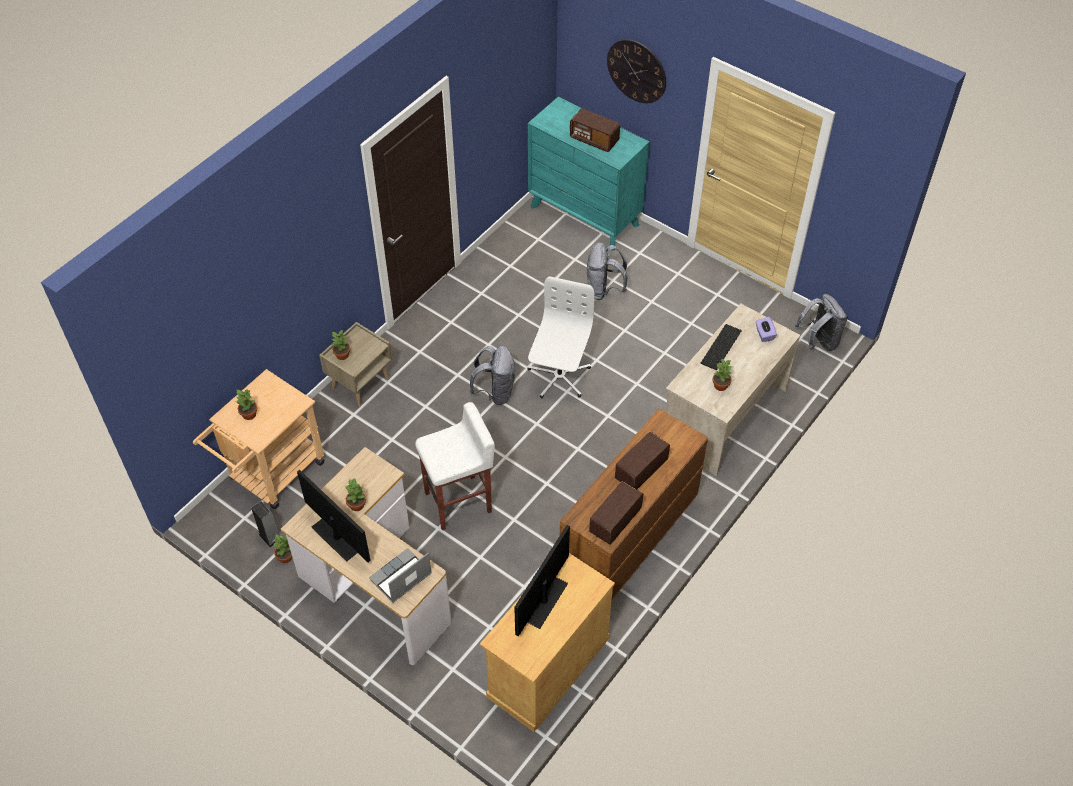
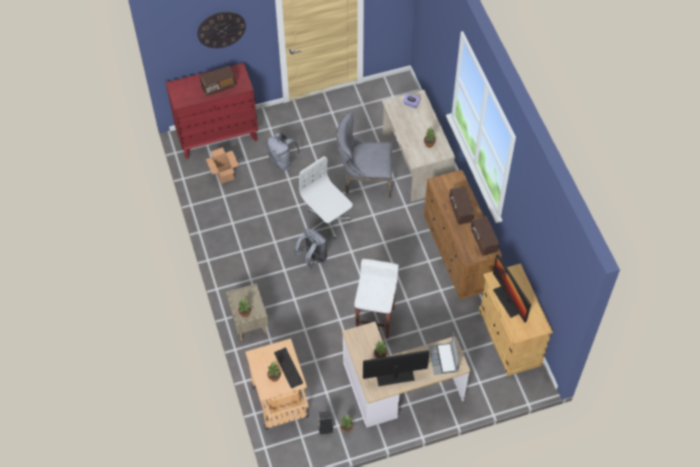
camera: 55 degrees left, 5 degrees up
turquoise dresser [528,97,649,251] -> red dresser [166,63,258,159]
keyboard [701,324,742,370] -> keyboard moved to [274,347,303,388]
grey backpack [795,294,848,351] -> none
none -> cardboard box [206,147,239,184]
none -> grey chair [337,112,392,198]

